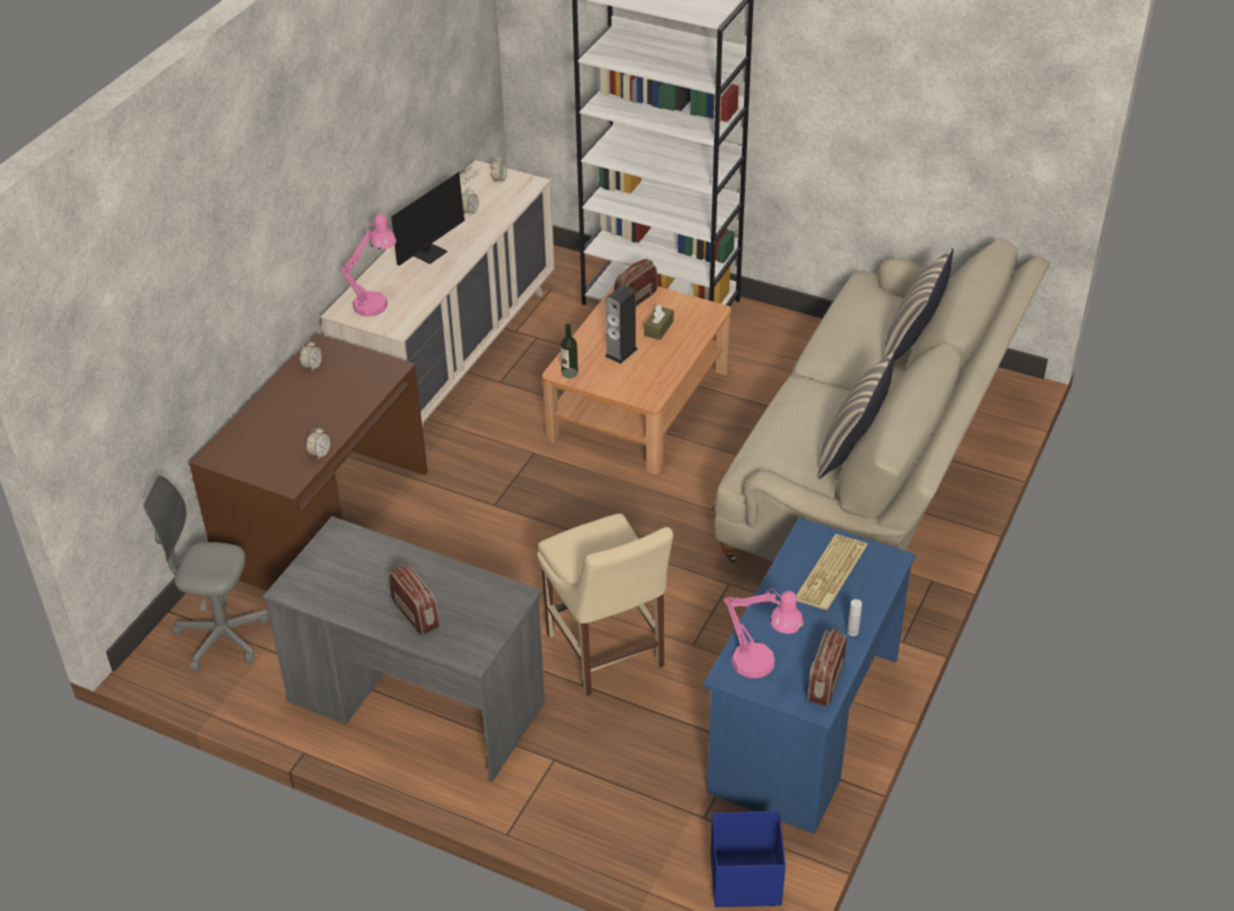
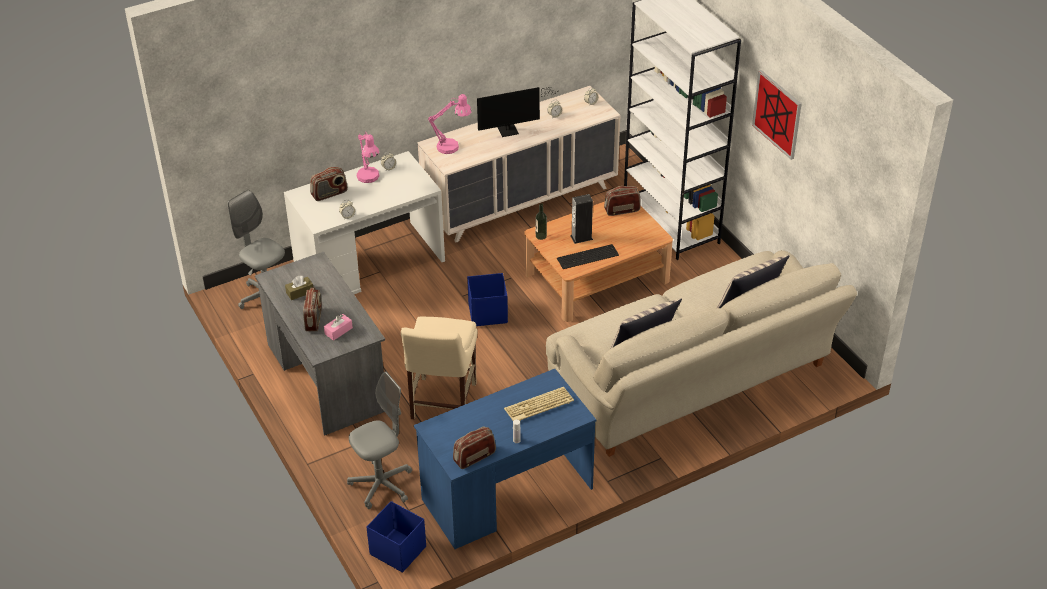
camera: 35 degrees right, 0 degrees up
brown desk [189,333,428,591] -> white desk [284,151,445,294]
brown tissue box [644,304,674,340] -> brown tissue box moved to [285,276,313,300]
pink table lamp [724,589,804,678] -> pink table lamp moved to [356,132,379,183]
none -> radio [310,167,348,201]
none -> pink tissue box [324,314,353,341]
none -> grey office chair [347,371,412,509]
none -> blue storage box [467,273,508,326]
none -> keyboard [557,244,619,269]
none -> picture [752,70,801,160]

